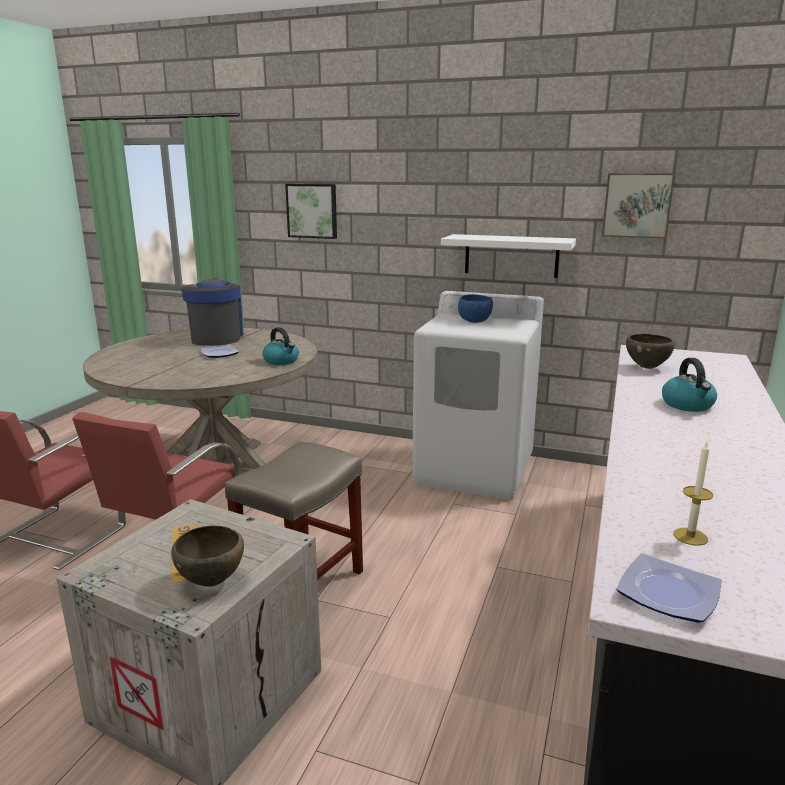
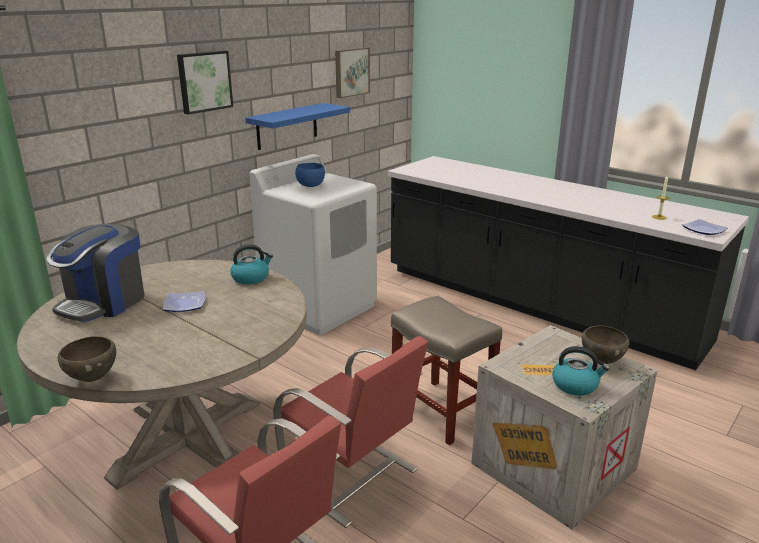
camera: 70 degrees left, 5 degrees up
coffee machine [181,278,243,346] -> coffee machine turned 75 degrees counterclockwise [46,224,145,322]
picture [285,184,337,239] -> picture moved to [177,51,233,114]
white shelf [441,234,576,278] -> blue shelf [245,103,350,150]
brown bowl [626,334,675,369] -> brown bowl moved to [58,336,116,382]
kettle [662,358,717,412] -> kettle moved to [552,346,610,396]

